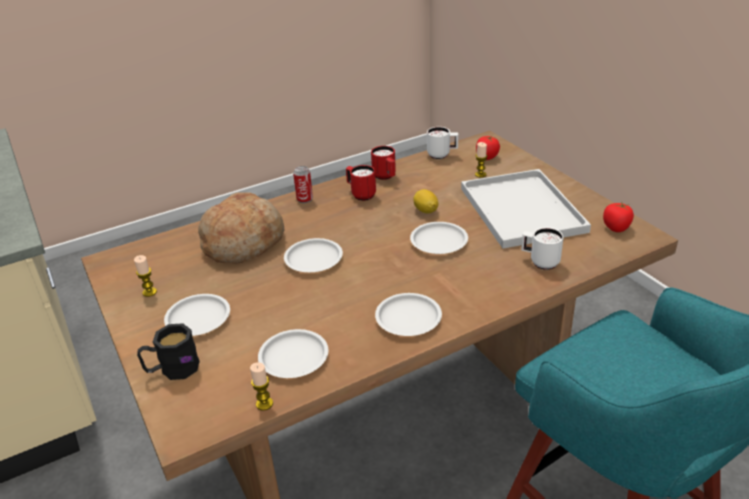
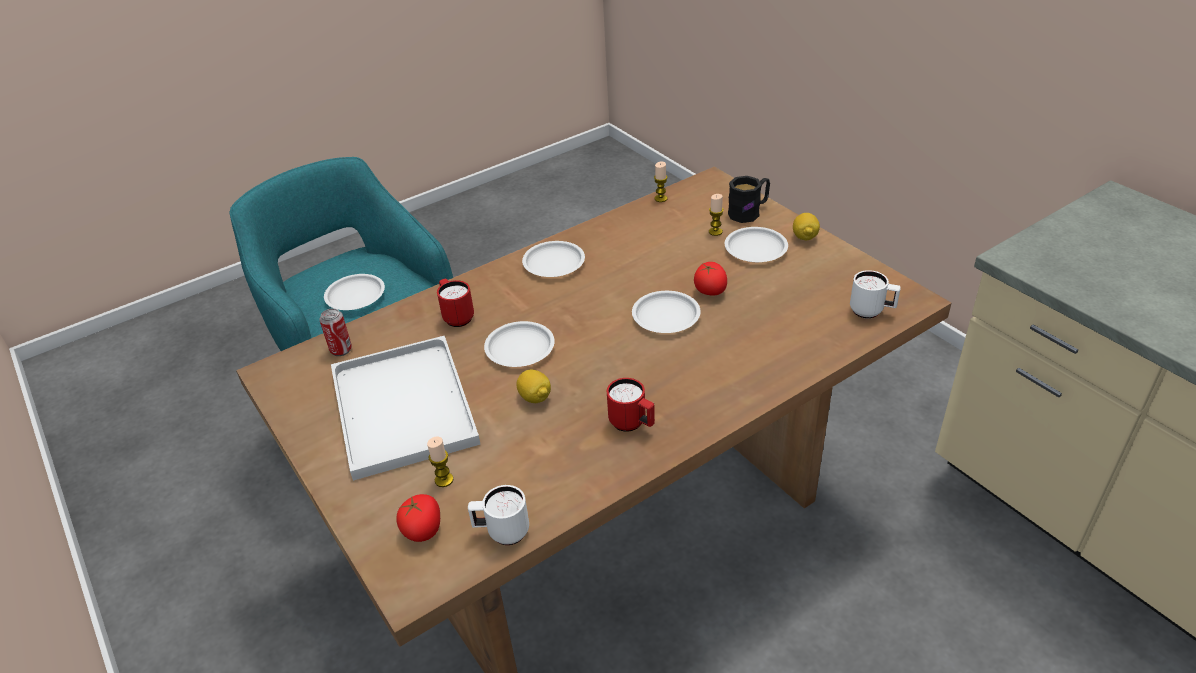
camera: 175 degrees right, 5 degrees up
candle [134,255,157,297] -> candle moved to [709,194,724,236]
bread [198,192,285,264] -> none
white plate [258,329,329,378] -> white plate moved to [324,274,385,310]
can [293,166,313,203] -> can moved to [320,308,352,356]
red mug [371,146,396,180] -> red mug moved to [437,279,474,327]
white mug [521,228,564,270] -> white mug moved to [850,270,901,318]
tomato [603,202,634,232] -> tomato moved to [694,262,727,296]
none -> lemon [793,213,820,240]

